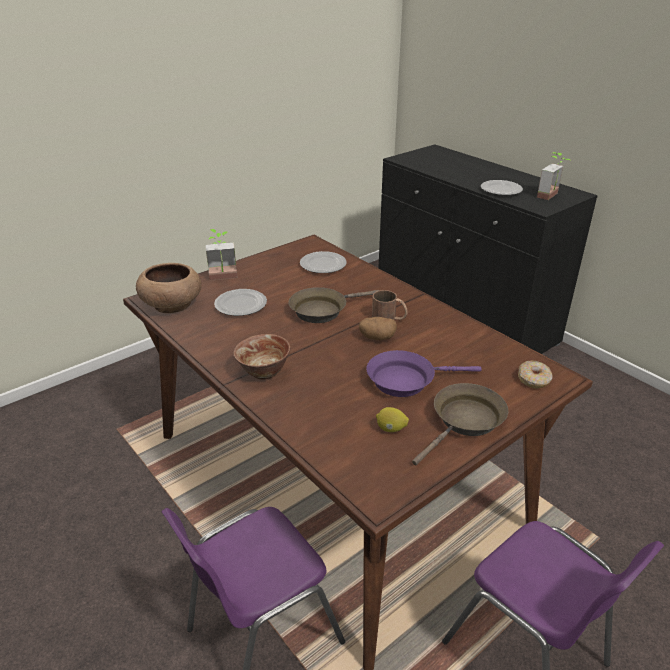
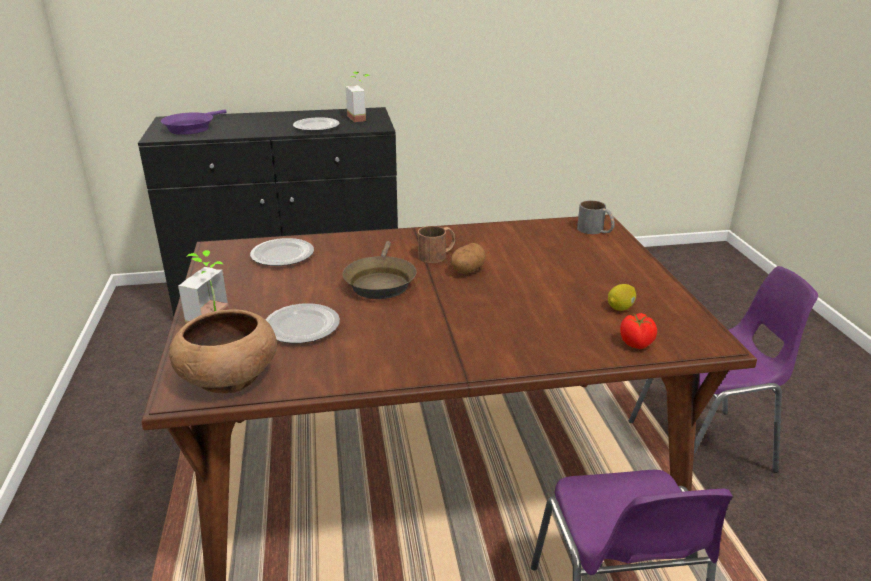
camera: 60 degrees left, 5 degrees down
bowl [233,334,290,380] -> none
purple frying pan [366,350,482,397] -> purple frying pan moved to [161,109,227,135]
brown frying pan [412,383,508,465] -> none
donut [518,360,553,388] -> grey mug [577,200,615,234]
none -> tomato [620,313,657,349]

